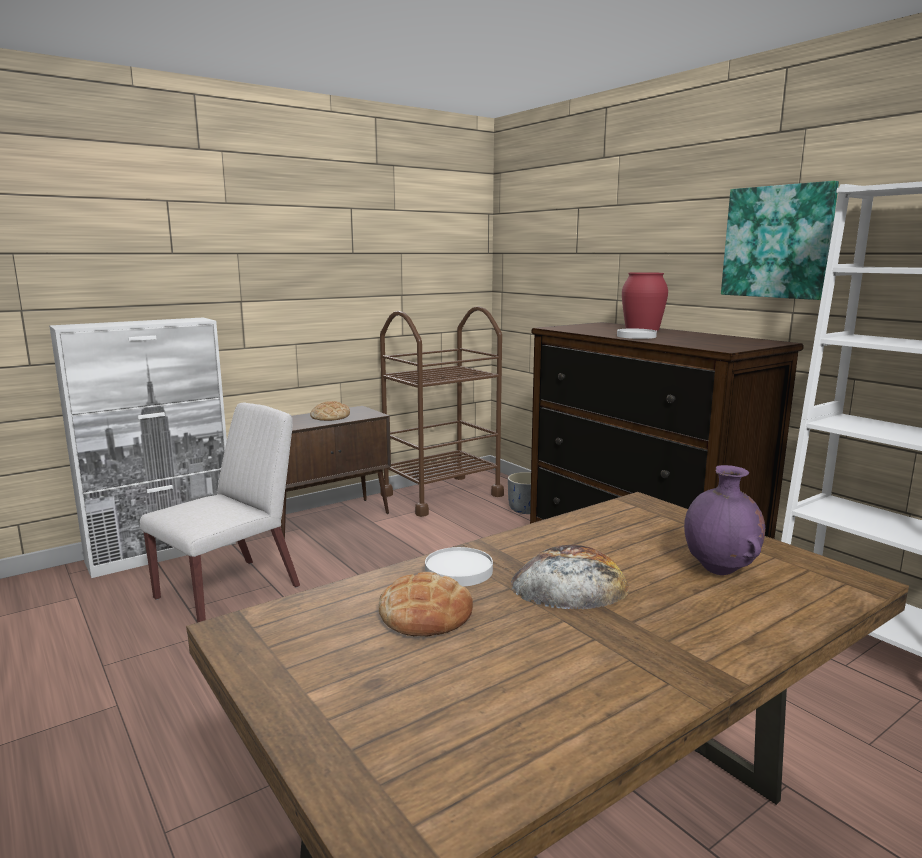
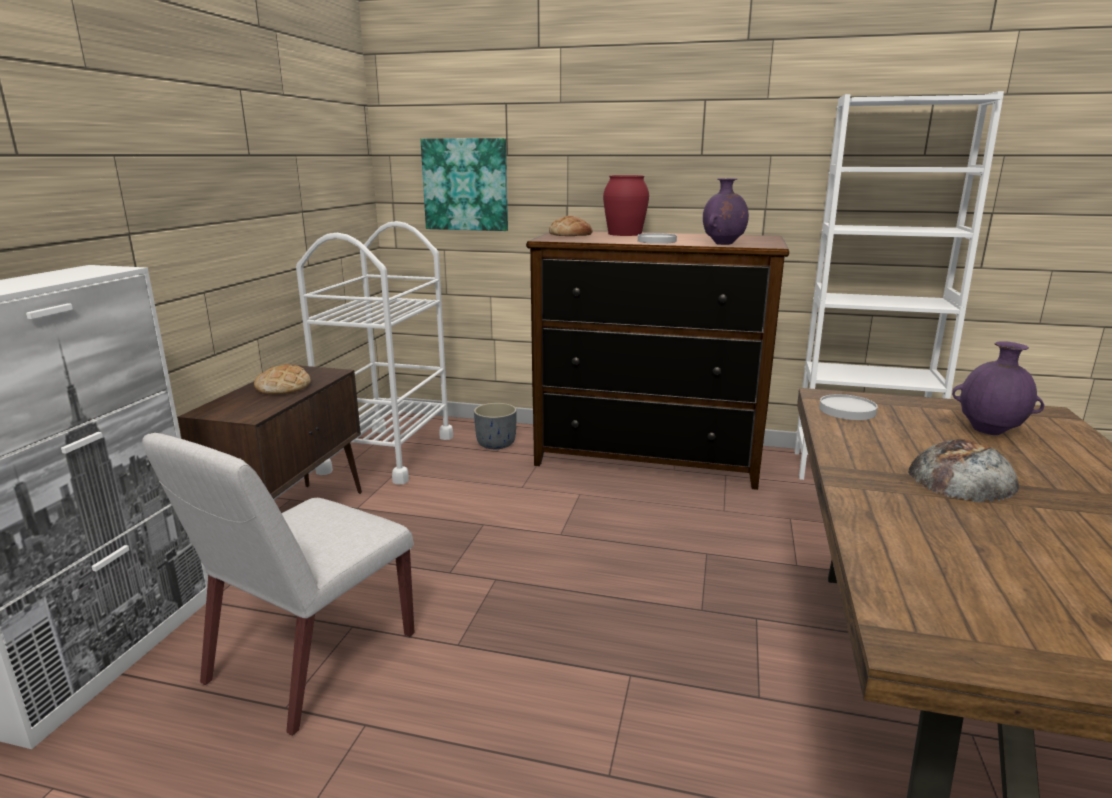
camera: 40 degrees left, 5 degrees up
white chair [140,403,300,623] -> white chair turned 150 degrees counterclockwise [142,433,415,736]
bread [379,572,473,637] -> bread moved to [549,216,593,236]
brown cart [380,306,504,517] -> white cart [296,221,453,484]
white plate [425,547,493,586] -> white plate moved to [819,394,878,420]
picture [721,181,839,300] -> picture moved to [421,138,508,231]
none -> purple vase [703,178,749,245]

